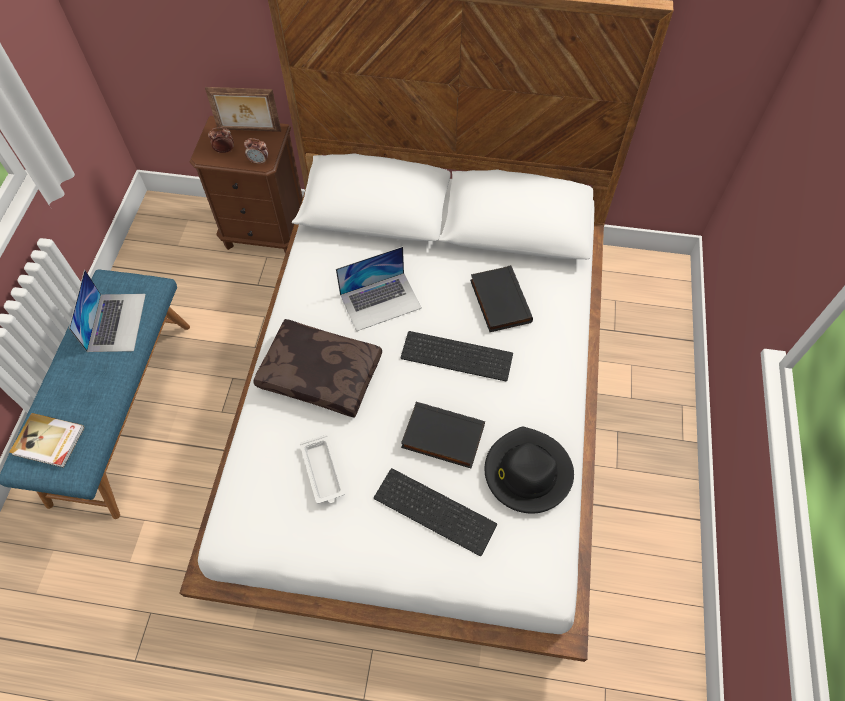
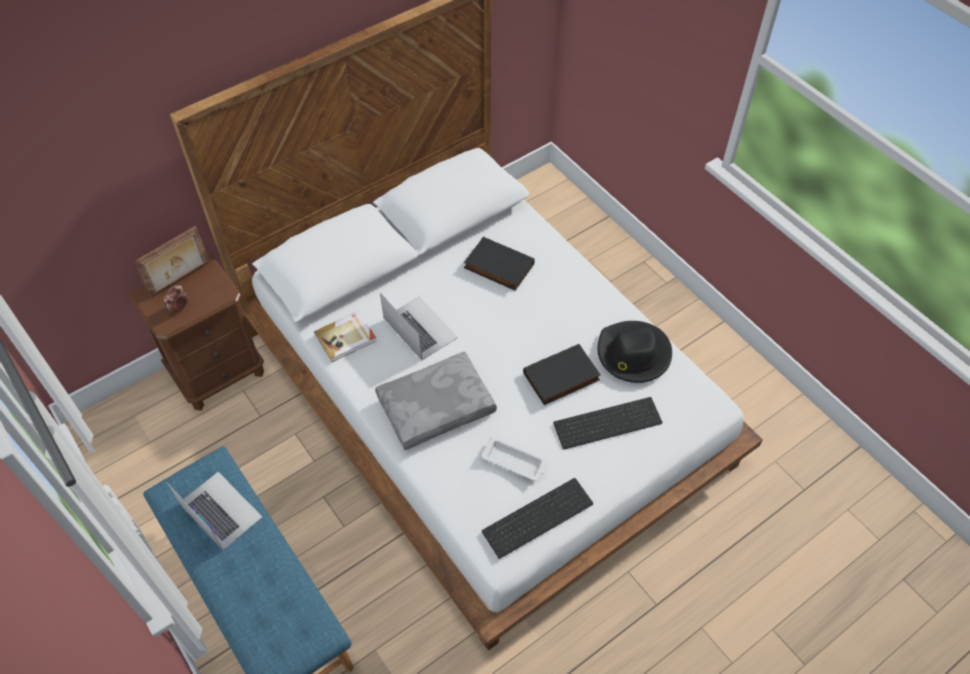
camera: 45 degrees left, 5 degrees down
book [9,413,85,468] -> book moved to [314,311,377,362]
alarm clock [244,138,269,165] -> none
brown pillow [253,319,382,418] -> grey pillow [375,352,497,450]
laptop [336,246,422,331] -> laptop turned 60 degrees counterclockwise [380,293,458,360]
keyboard [401,331,513,381] -> keyboard moved to [482,478,593,559]

